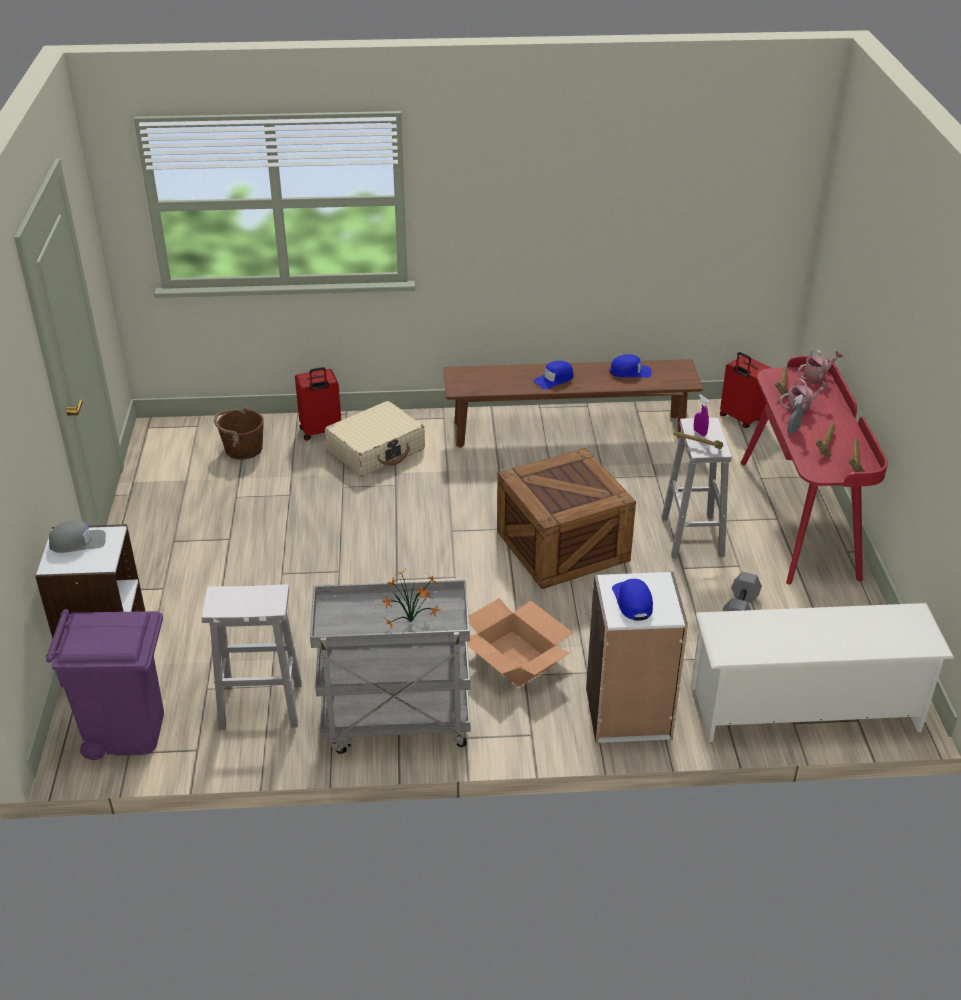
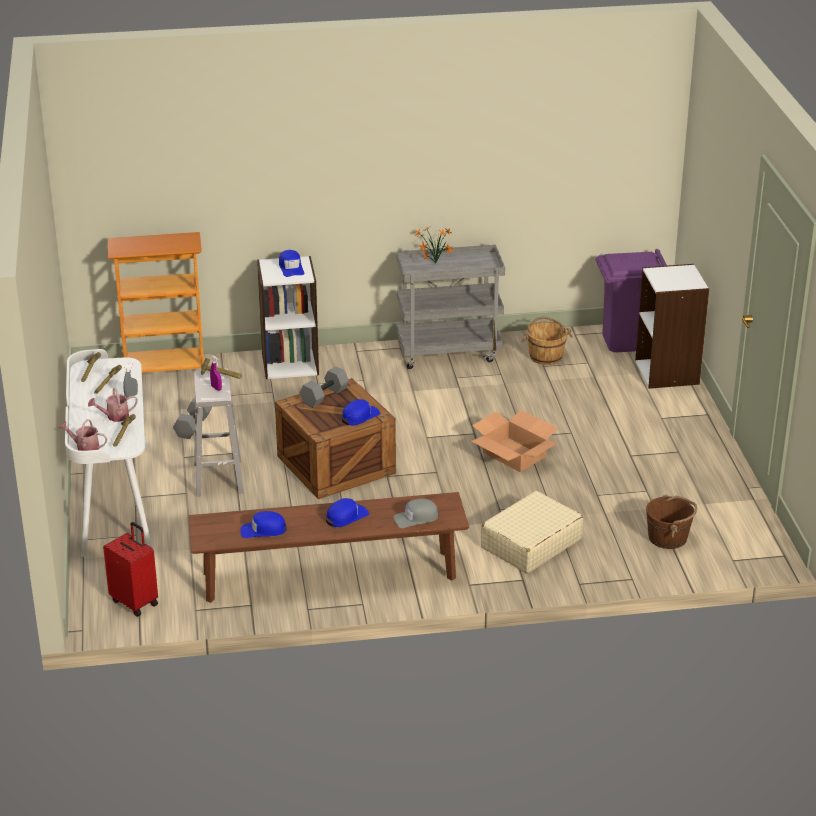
camera: 175 degrees right, 5 degrees down
grey cap [49,520,106,553] -> grey cap moved to [393,499,439,528]
white stool [201,584,302,730] -> brown bucket [522,317,573,365]
red suitcase [295,367,341,441] -> none
cardboard box [467,598,573,687] -> cardboard box moved to [471,410,559,472]
white shoe rack [691,603,954,742] -> bookcase [108,232,204,373]
red desk [740,356,888,585] -> white desk [65,349,153,557]
watering can [798,349,843,385] -> watering can turned 45 degrees clockwise [59,419,107,451]
none -> grey dumbbell [299,366,349,408]
none -> blue cap [342,399,381,425]

